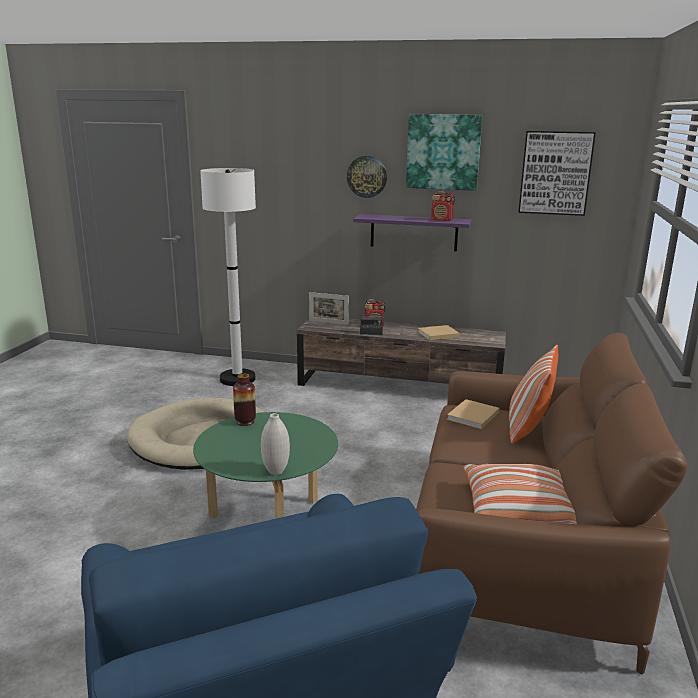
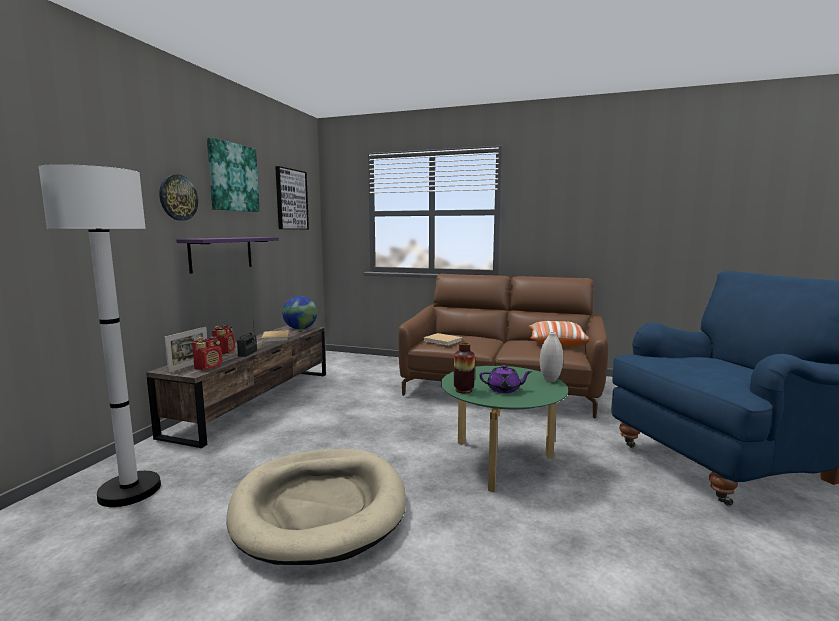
camera: 85 degrees left, 10 degrees down
radio [431,191,455,221] -> radio moved to [192,336,222,370]
pillow [509,345,558,444] -> none
none -> globe [282,296,317,330]
none -> purple teapot [480,365,533,393]

